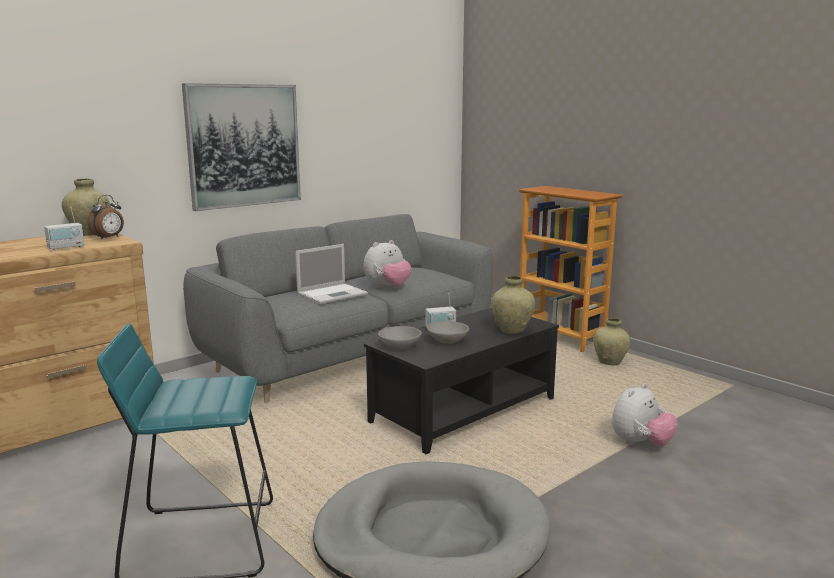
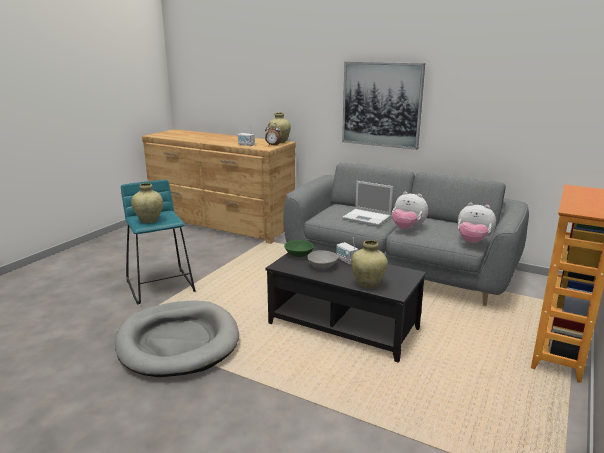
camera: 70 degrees right, 5 degrees up
grey bowl [378,326,422,350] -> green bowl [284,240,314,257]
beige vase [593,318,631,365] -> beige vase moved to [131,183,163,223]
plush toy [611,383,678,446] -> plush toy moved to [458,203,496,243]

